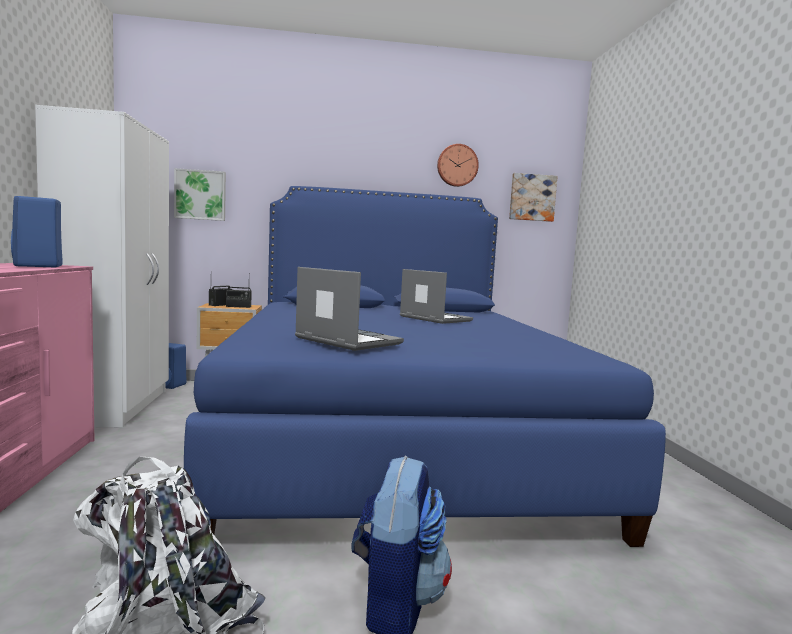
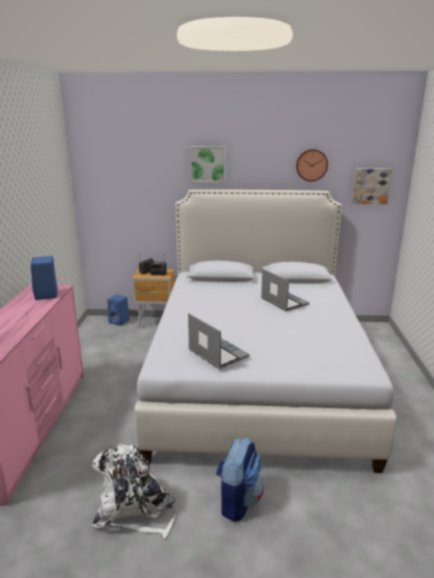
camera: 10 degrees right, 15 degrees up
white wardrobe [35,105,169,427] -> none
picture [174,168,226,221] -> picture moved to [190,146,225,182]
blue bed [184,186,666,547] -> white bed [135,189,396,473]

